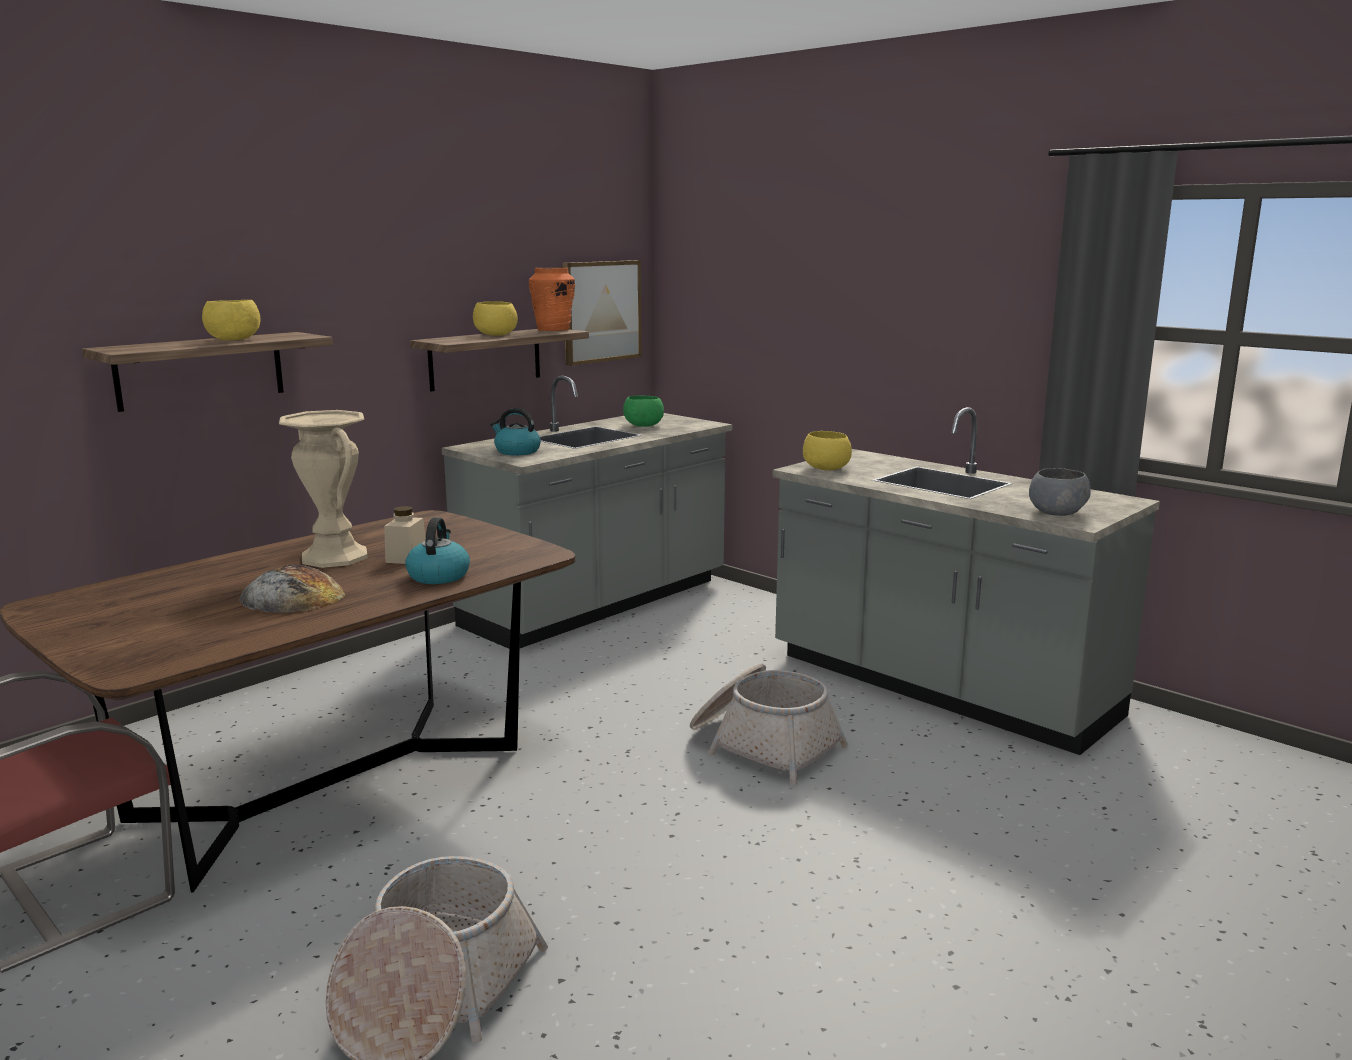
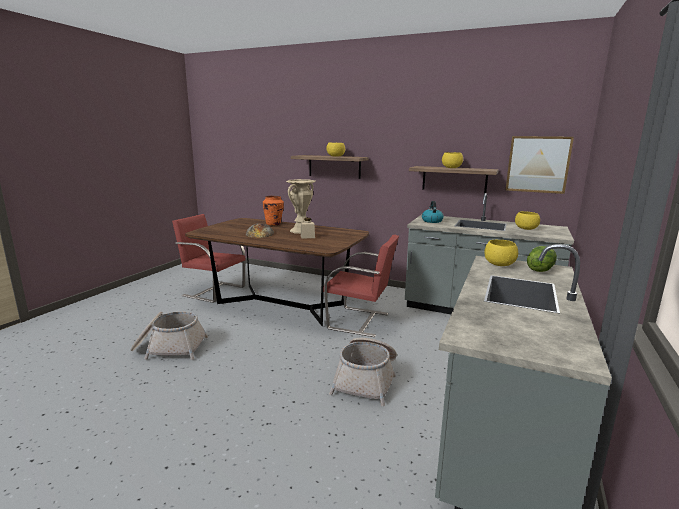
camera: 70 degrees right, 0 degrees up
kettle [405,517,470,584] -> none
orange vase [529,267,575,331] -> orange vase moved to [263,196,284,225]
green bowl [623,395,664,427] -> yellow bowl [515,211,540,230]
grey bowl [1029,468,1091,516] -> none
none -> red chair [324,235,399,337]
none -> lettuce [527,246,557,272]

